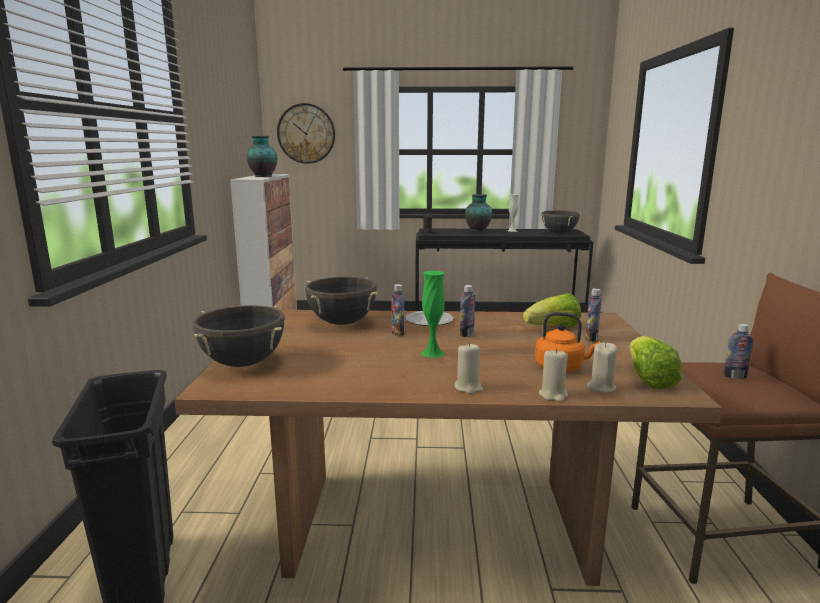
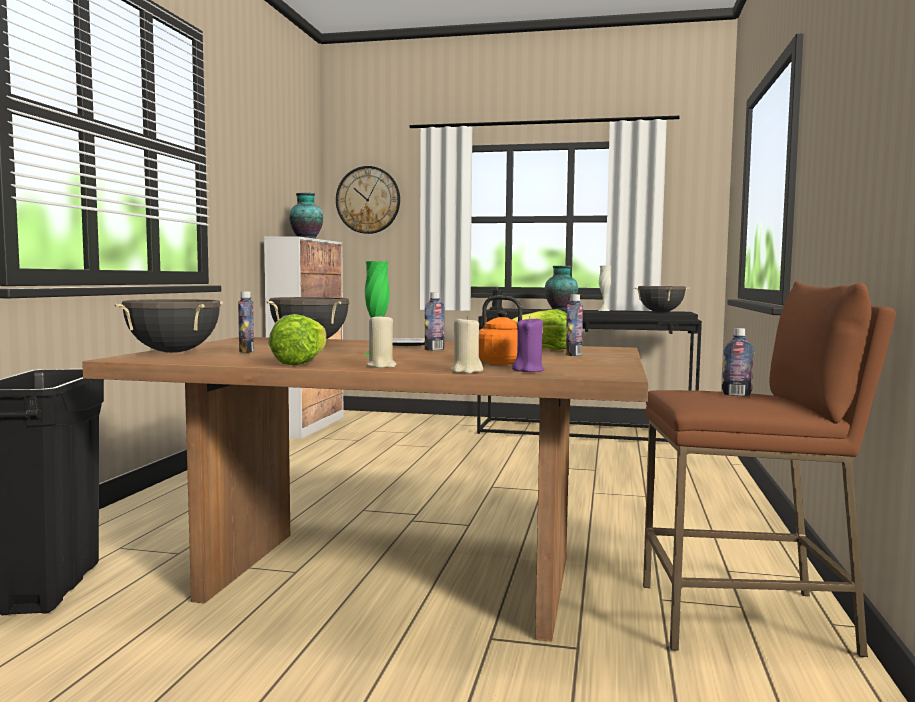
camera: 10 degrees right, 10 degrees down
bottle [391,284,405,336] -> bottle moved to [238,291,254,353]
beige candle [587,343,617,393] -> purple candle [512,316,545,372]
lettuce [629,336,682,389] -> lettuce moved to [268,314,327,365]

